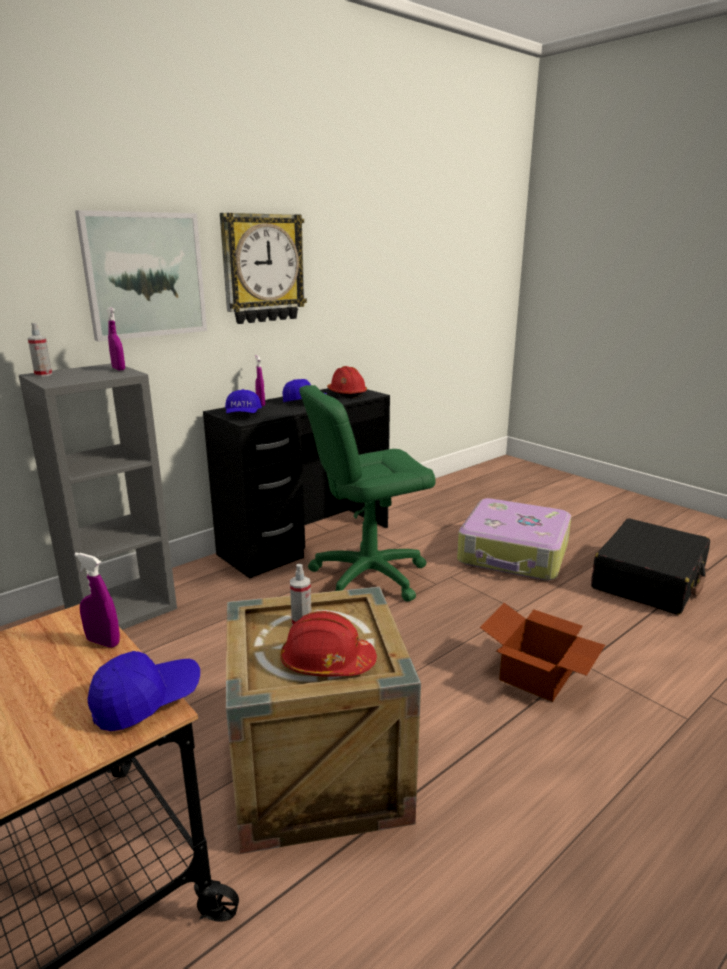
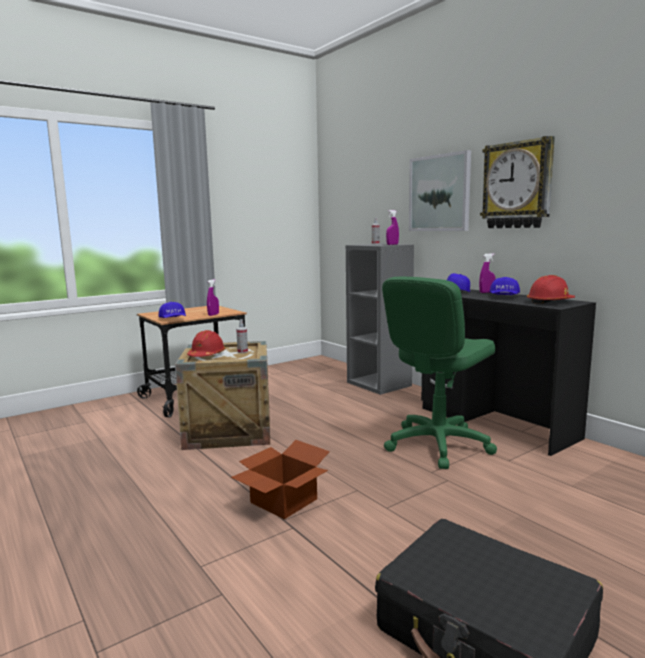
camera: 95 degrees right, 10 degrees down
green office chair [299,385,436,602] -> green office chair turned 120 degrees counterclockwise [382,277,497,469]
suitcase [457,498,571,581] -> none

